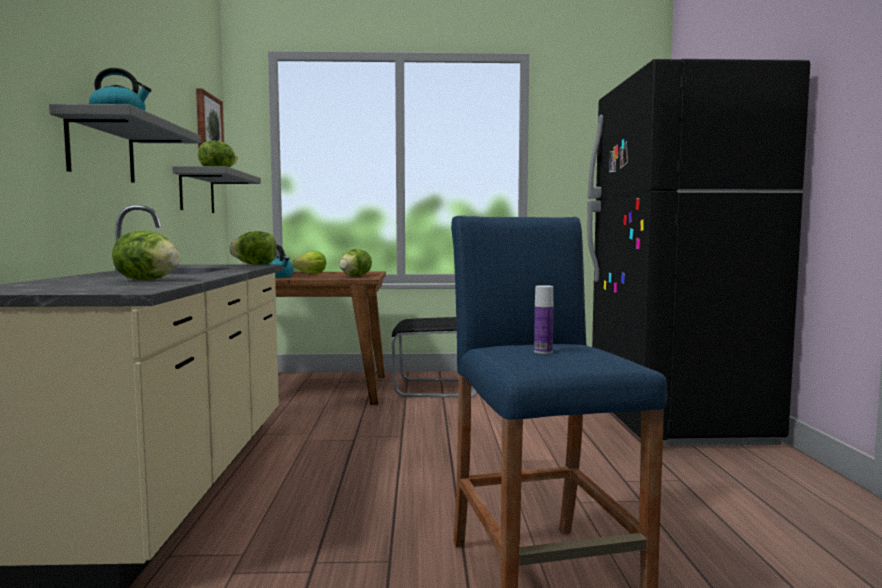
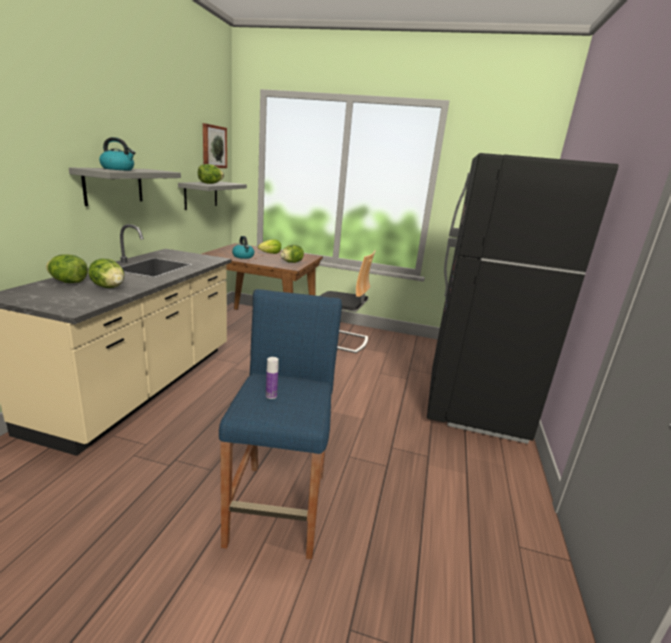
camera: 15 degrees right, 15 degrees up
lettuce [229,231,277,265] -> lettuce moved to [46,255,88,283]

